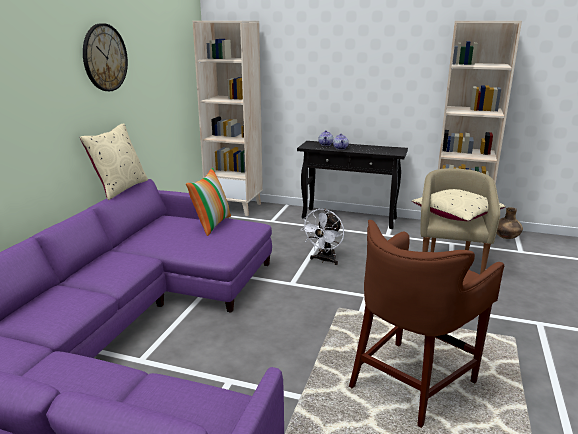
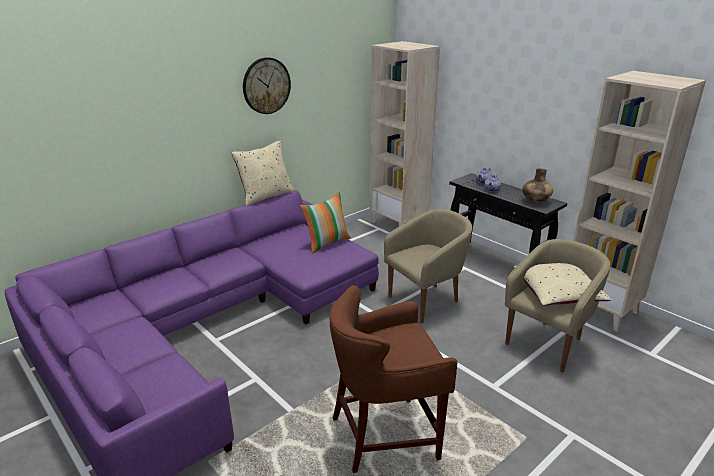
camera: 30 degrees right, 5 degrees up
white fan [301,209,344,265] -> beige armchair [384,209,472,323]
brown vase [496,207,523,239] -> brown vase moved to [522,168,553,202]

